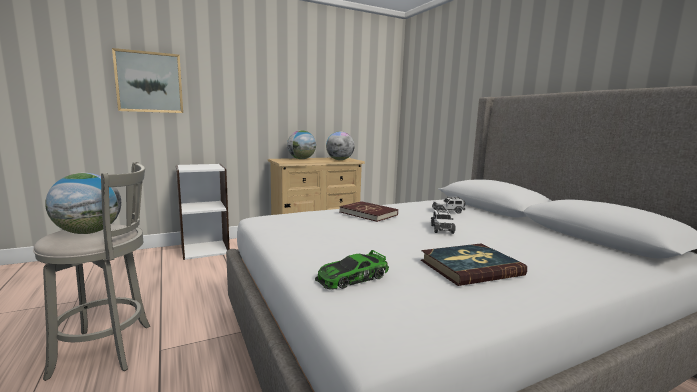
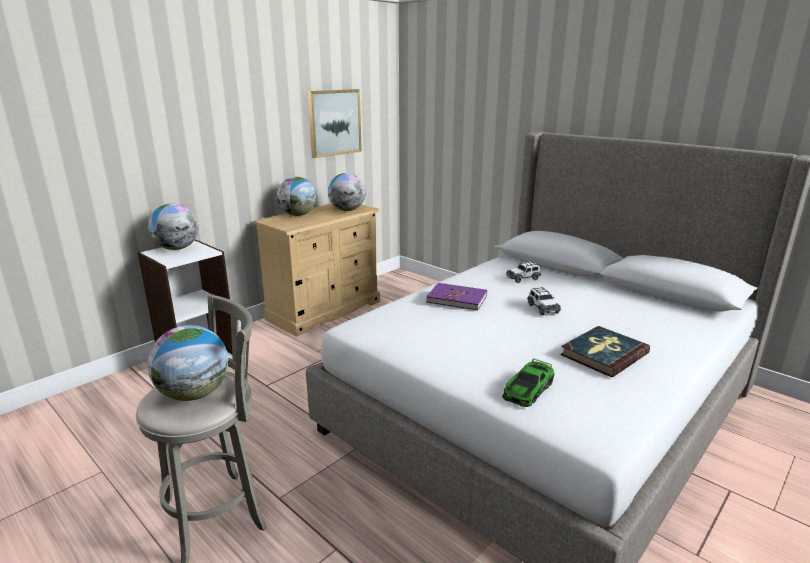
camera: 20 degrees left, 10 degrees up
picture [112,48,183,113] -> picture moved to [308,89,362,158]
red book [339,201,398,222] -> purple book [426,283,487,311]
none -> globe [148,204,198,250]

